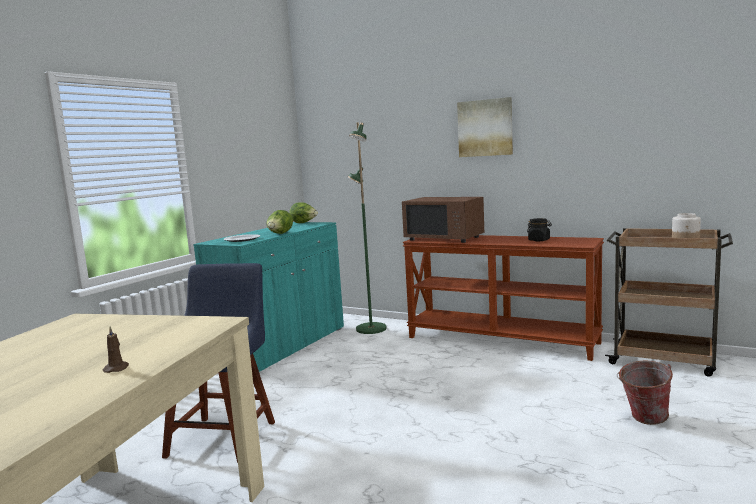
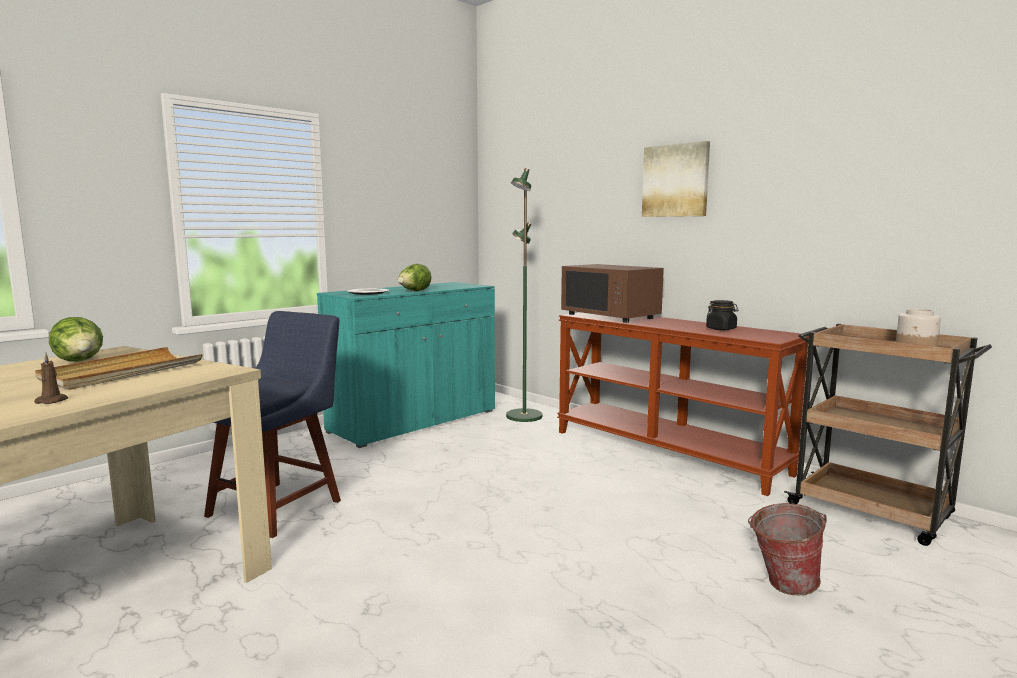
camera: 15 degrees right, 0 degrees up
lettuce [290,202,318,223] -> lettuce moved to [49,317,103,362]
none -> beige tray [35,347,203,390]

